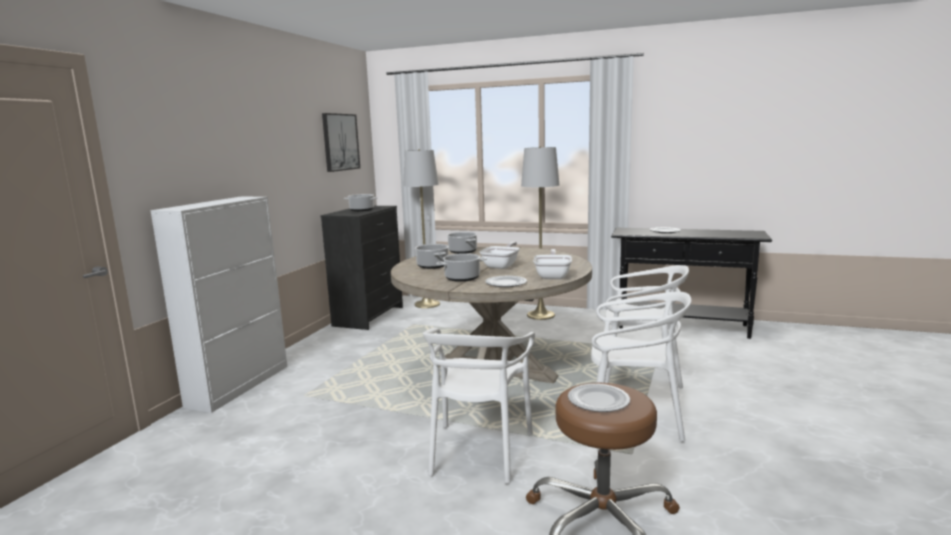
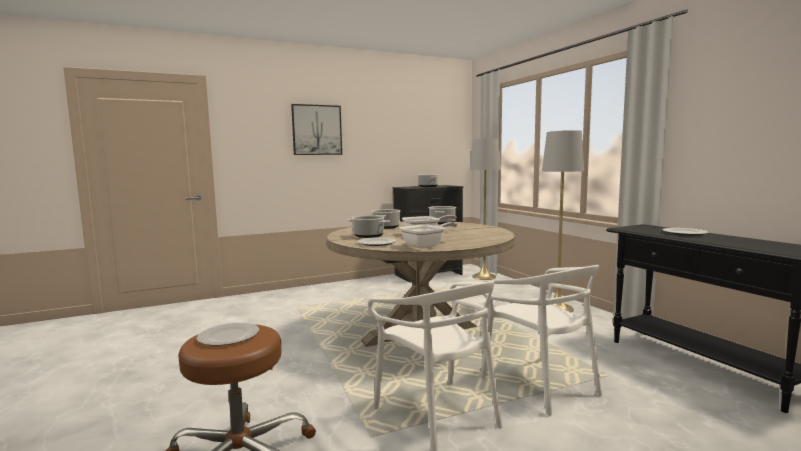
camera: 45 degrees right, 5 degrees down
white cabinet [150,197,287,413] -> none
picture [322,113,360,172] -> picture moved to [291,104,342,155]
white chair [423,328,535,484] -> none

